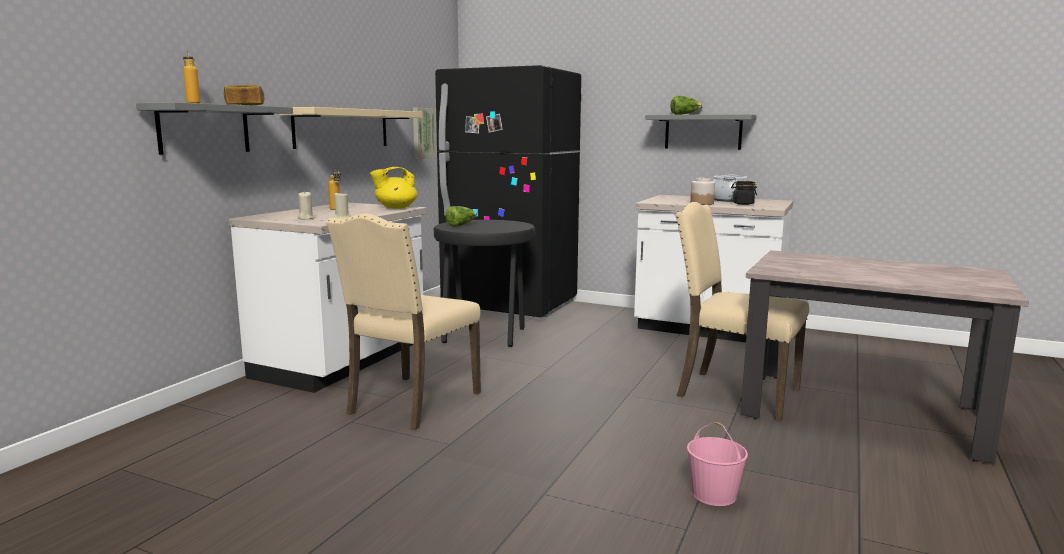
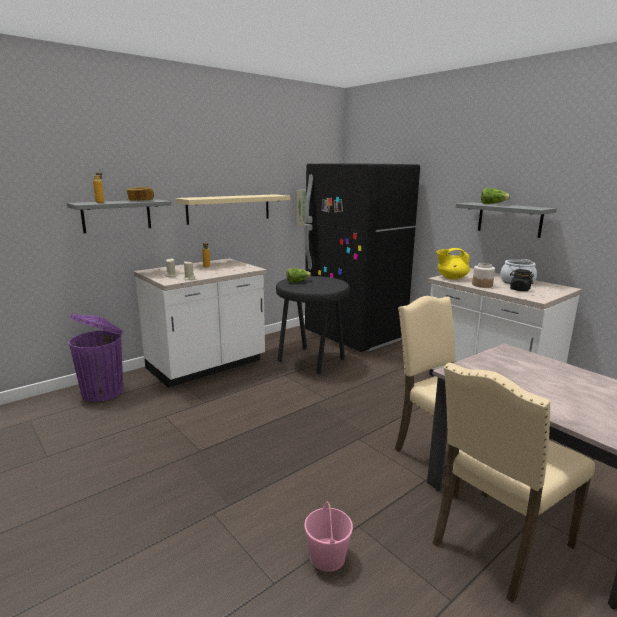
camera: 25 degrees right, 5 degrees up
beige chair [326,213,481,430] -> beige chair moved to [432,363,595,603]
yellow teapot [370,167,417,209] -> yellow teapot moved to [436,248,470,280]
none -> purple trash can [69,314,123,402]

